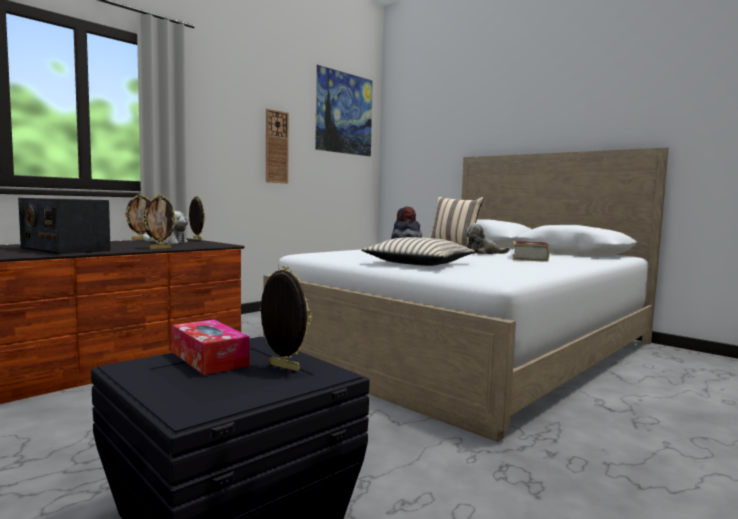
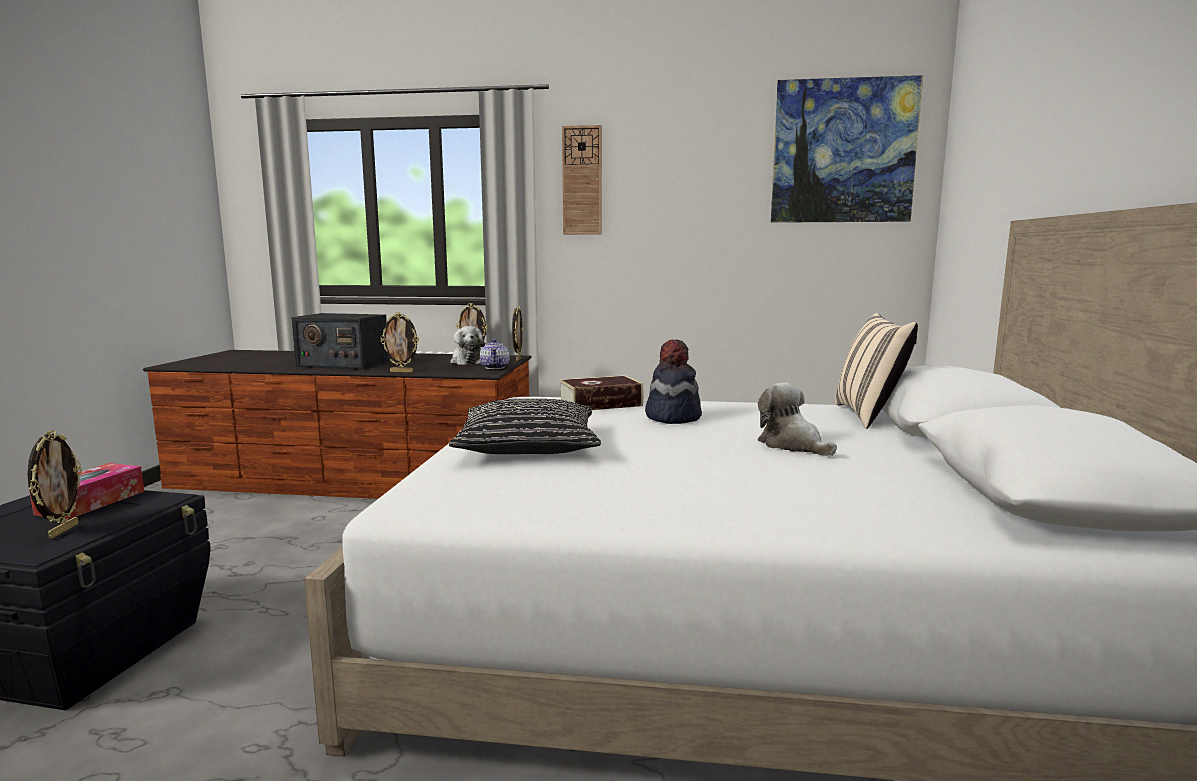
camera: 55 degrees right, 5 degrees up
radio [18,198,111,254] -> radio turned 75 degrees counterclockwise [291,313,389,370]
wall clock [266,109,289,184] -> wall clock moved to [562,125,602,235]
beige pillow [361,237,476,266] -> black pillow [449,399,601,454]
book [513,241,550,262] -> book moved to [559,375,644,410]
none -> teapot [479,339,510,369]

